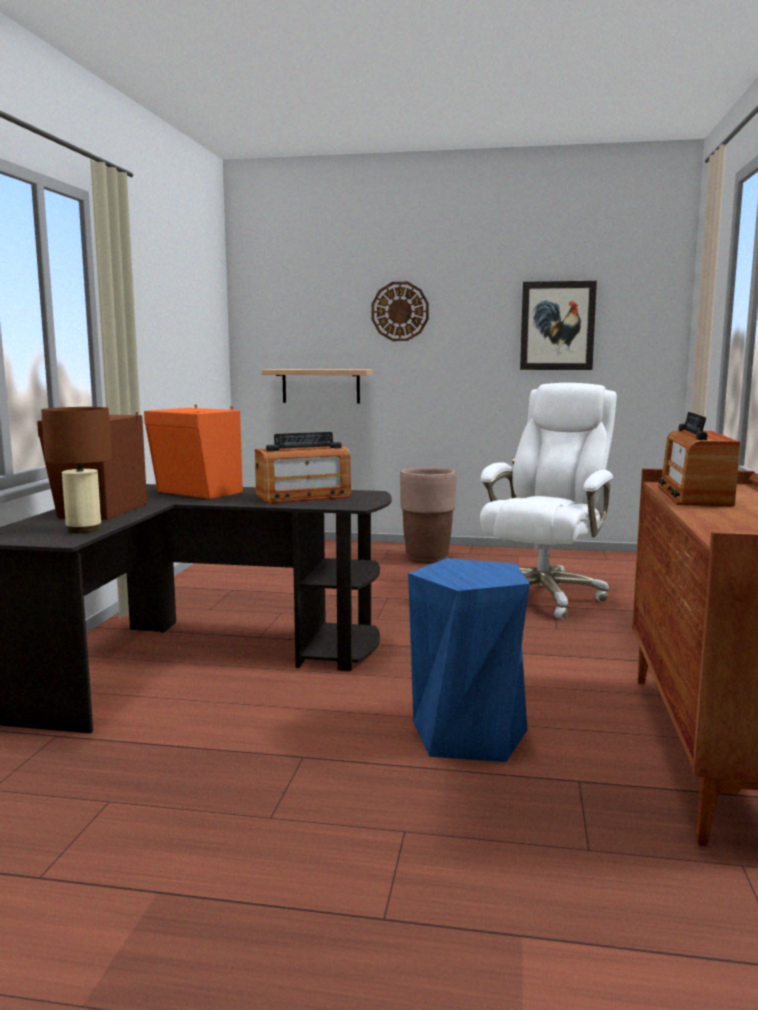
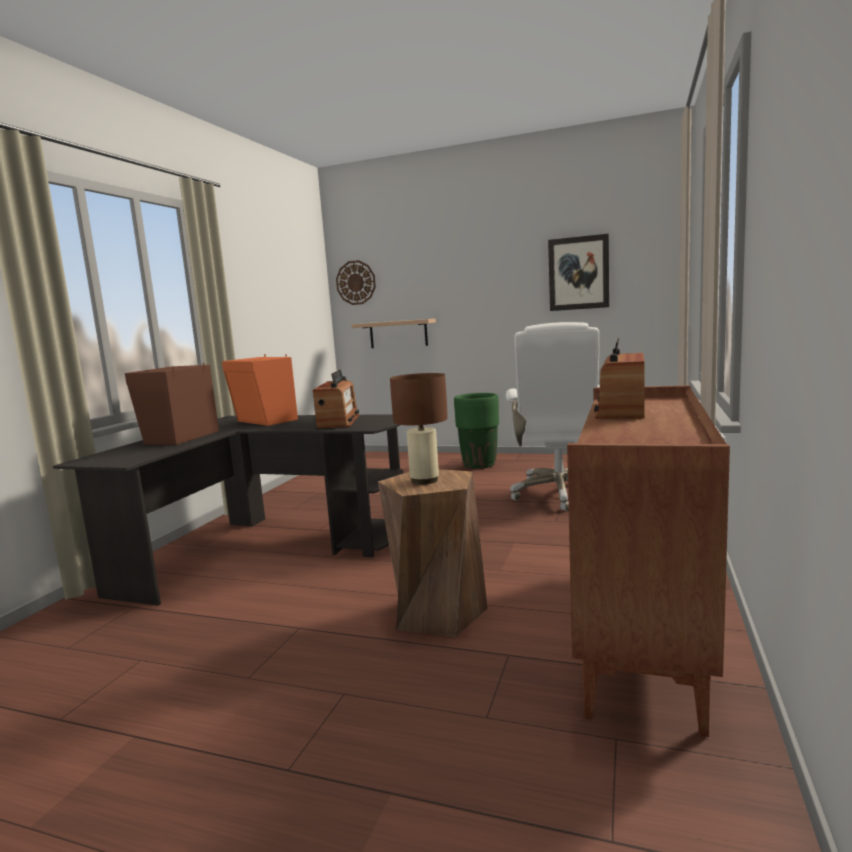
camera: 10 degrees right, 0 degrees up
brown table lamp [41,407,112,533] -> brown table lamp moved to [390,373,448,485]
radio [255,432,351,503] -> radio turned 75 degrees counterclockwise [313,369,359,429]
wall clock [371,282,429,341] -> wall clock moved to [336,260,376,305]
brown planter [400,467,456,563] -> green planter [454,393,499,469]
blue stool [408,558,530,762] -> brown stool [378,469,488,636]
white office chair [480,383,617,619] -> white office chair turned 150 degrees clockwise [506,322,600,511]

